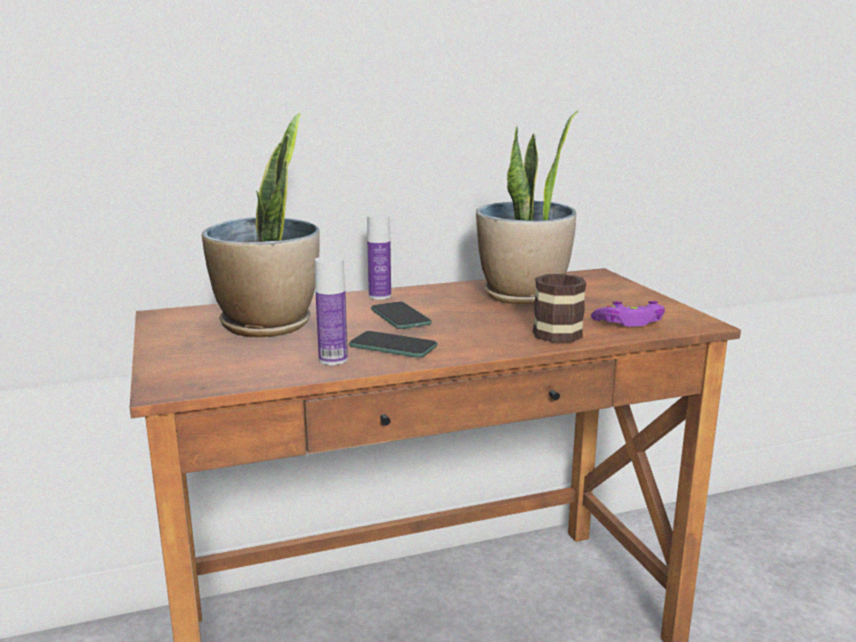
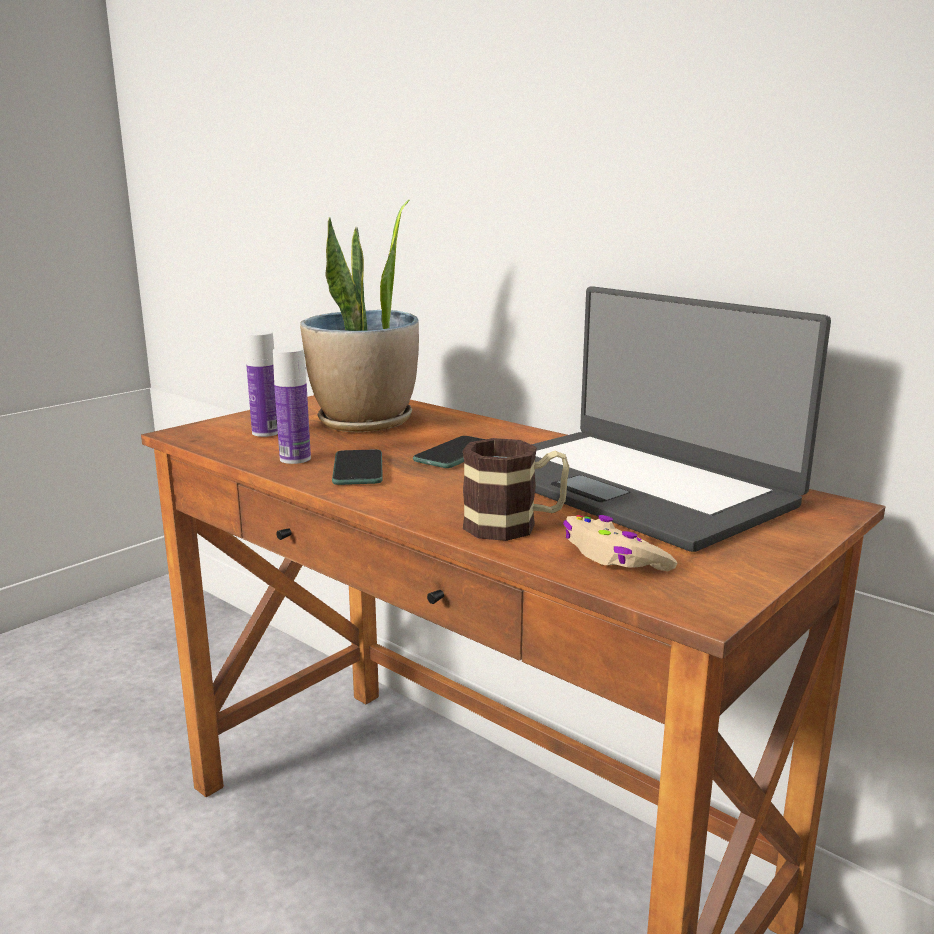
camera: 60 degrees right, 0 degrees up
bottle [367,214,391,300] -> bottle moved to [245,331,278,437]
potted plant [476,110,579,305] -> laptop [531,286,831,552]
purple game controller [591,301,665,327] -> beige game controller [563,515,677,572]

